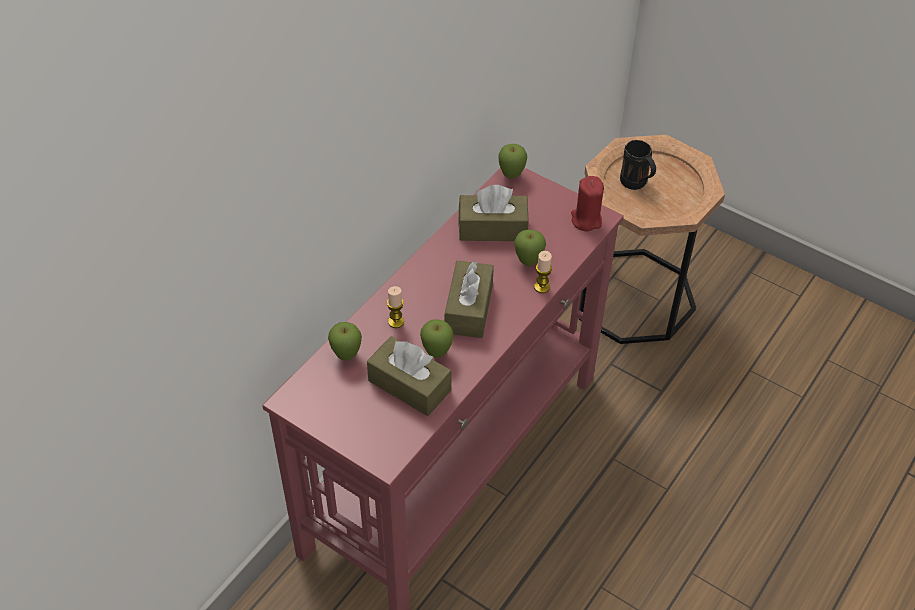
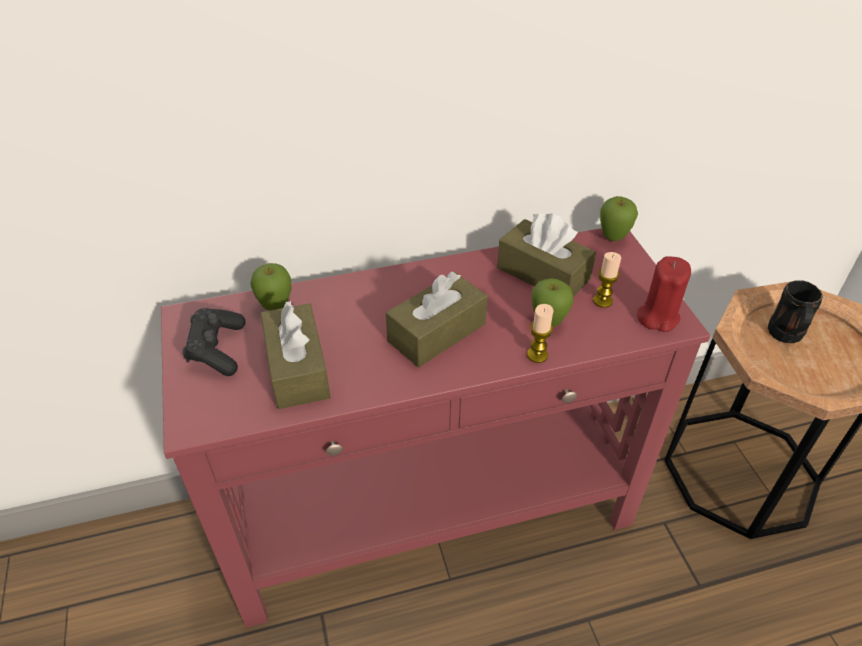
camera: 40 degrees right, 5 degrees down
candle [387,286,404,328] -> candle moved to [593,252,621,308]
apple [420,319,454,358] -> none
none -> black game controller [182,308,246,376]

